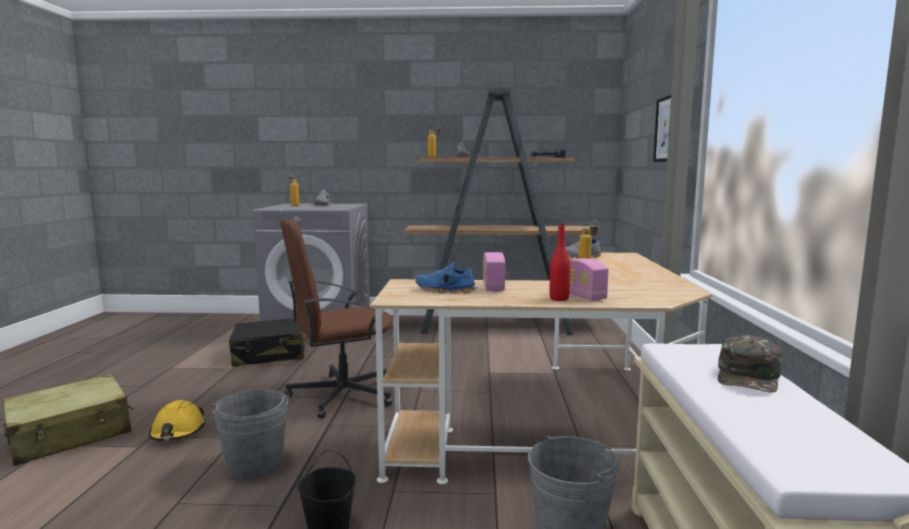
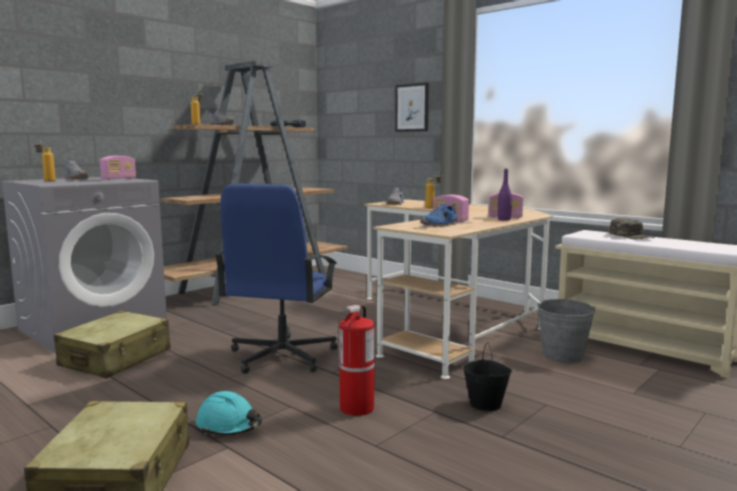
camera: 50 degrees left, 0 degrees up
yellow hard hat [149,400,205,441] -> turquoise hard hat [196,391,262,436]
grey bucket [211,390,289,479] -> fire extinguisher [339,305,375,416]
black suitcase [229,318,310,367] -> beige suitcase [54,311,171,378]
brown office chair [281,218,393,419] -> blue office chair [214,184,338,374]
red bottle [550,223,570,301] -> purple bottle [498,169,512,221]
none -> radio [100,156,136,180]

